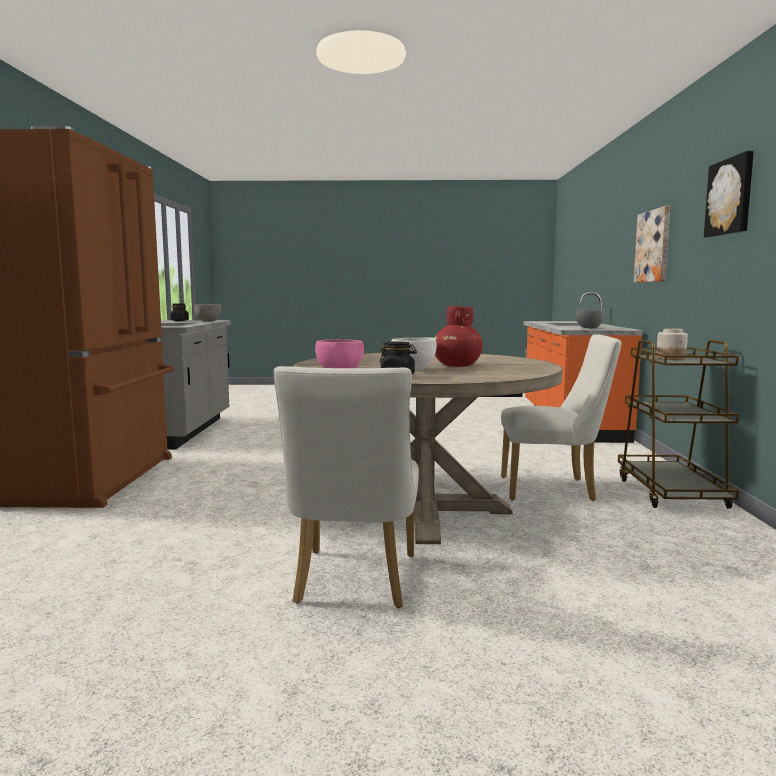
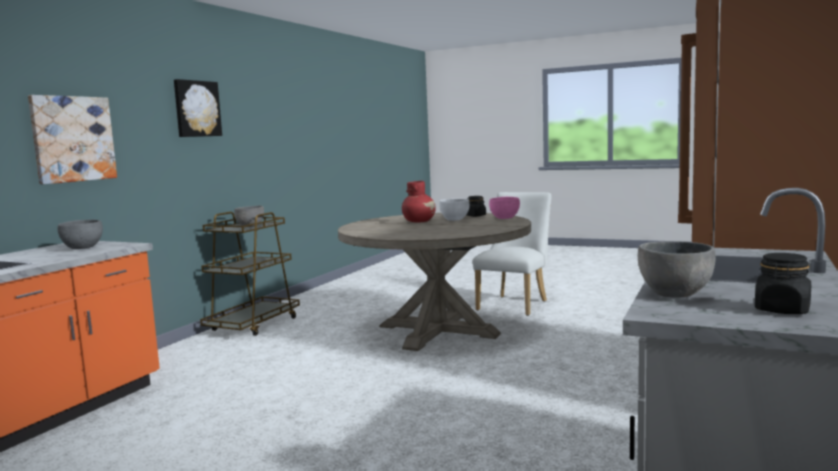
camera: 155 degrees left, 0 degrees up
white chair [501,334,621,501] -> none
jar [656,329,688,360] -> grey bowl [234,206,264,227]

